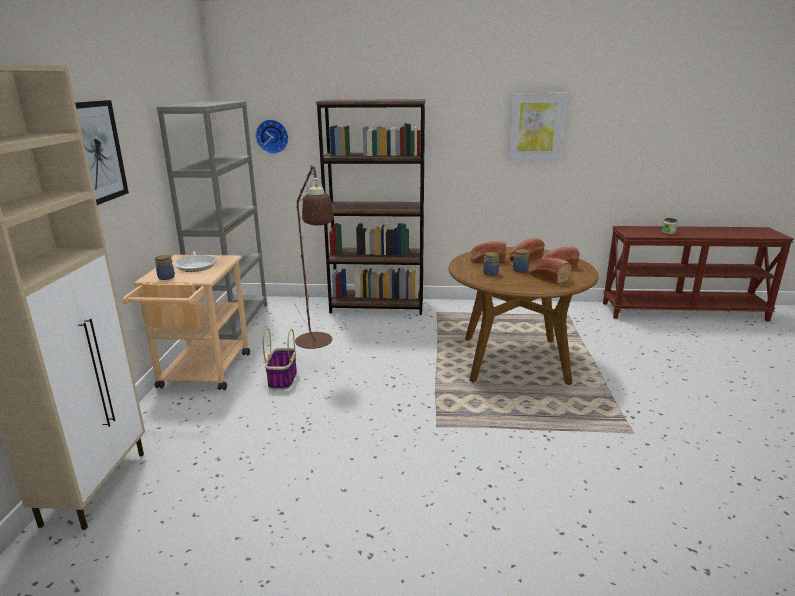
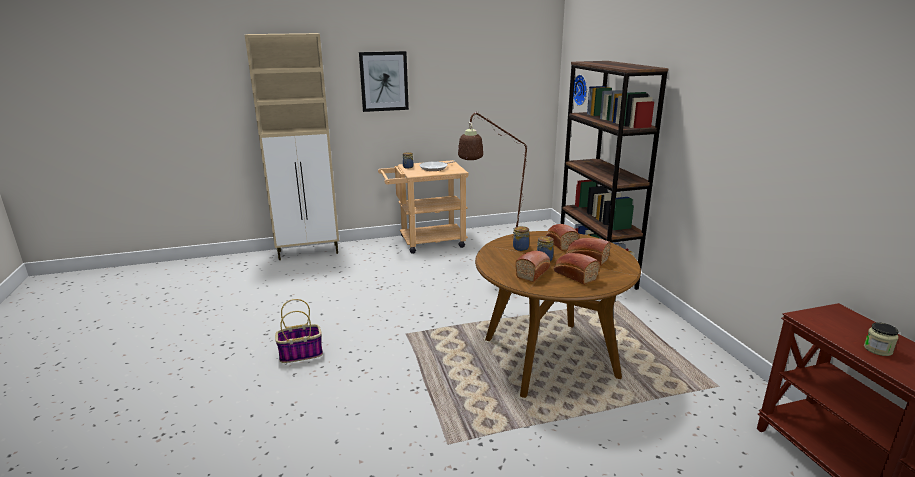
camera: 70 degrees right, 0 degrees up
grey bookcase [156,101,267,340] -> none
basket [263,328,297,389] -> basket moved to [275,299,323,363]
picture [508,93,567,160] -> none

